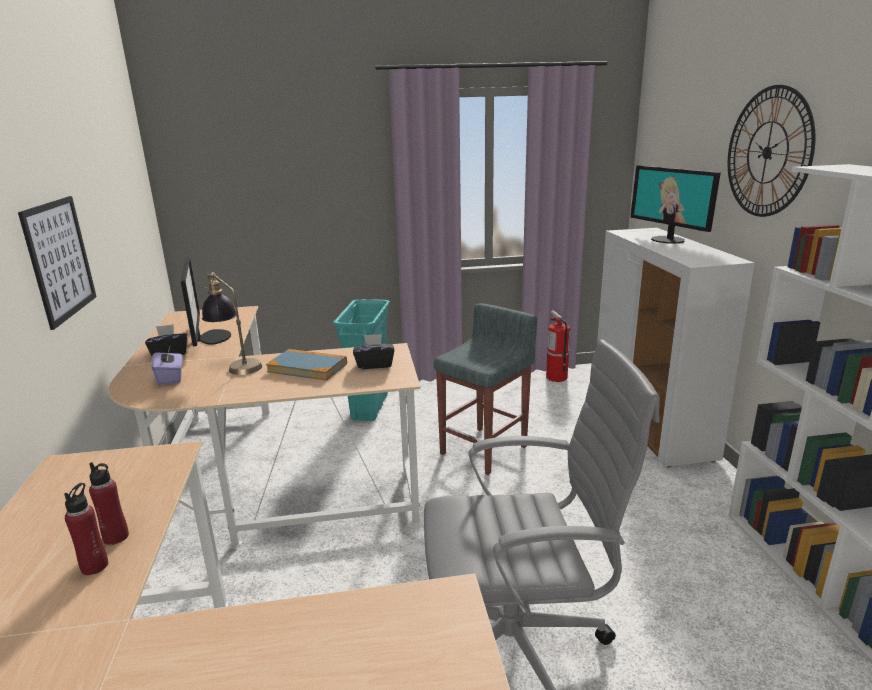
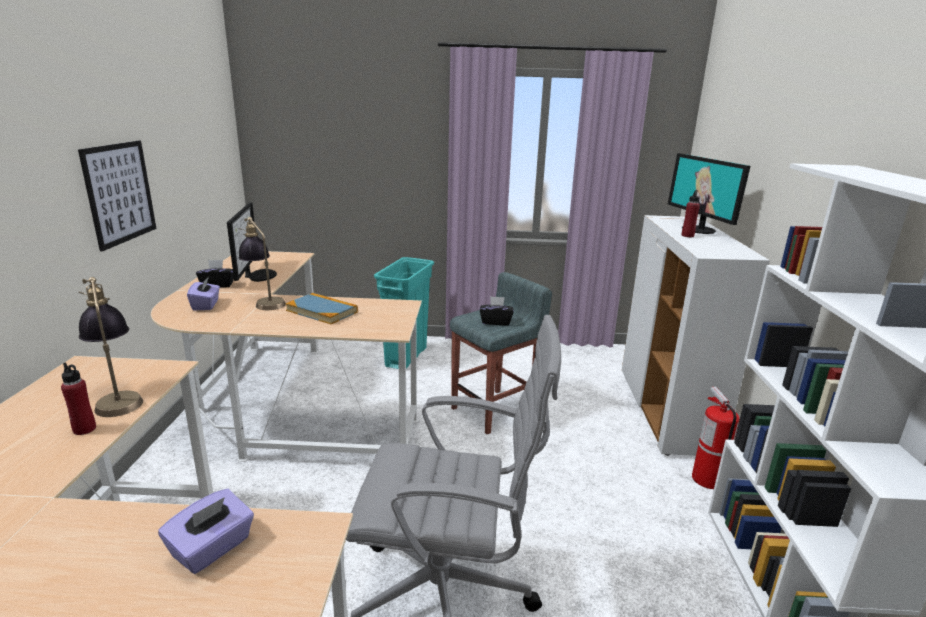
camera: 10 degrees right, 0 degrees up
red bottle [64,483,108,575] -> red bottle moved to [682,190,700,237]
black tissue box [353,334,394,369] -> black tissue box moved to [480,296,514,325]
fire extinguisher [546,310,570,382] -> fire extinguisher moved to [692,387,739,489]
wall clock [728,85,816,217] -> none
none -> table lamp [79,277,143,417]
none -> purple tissue box [158,489,254,574]

